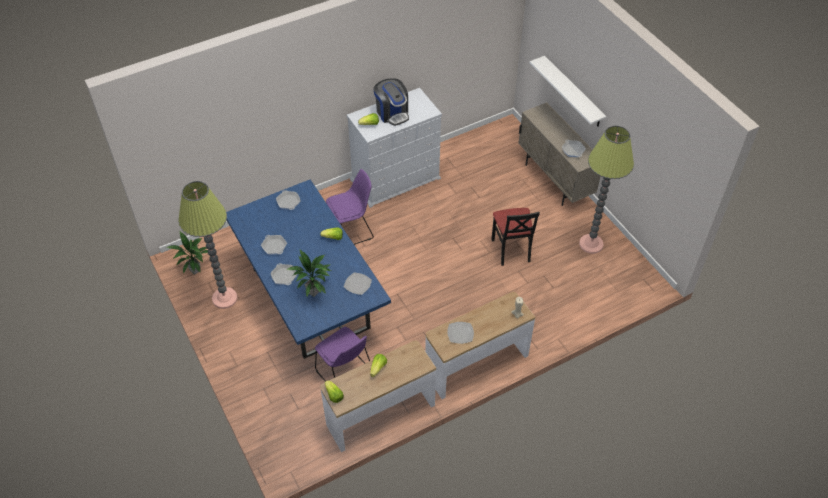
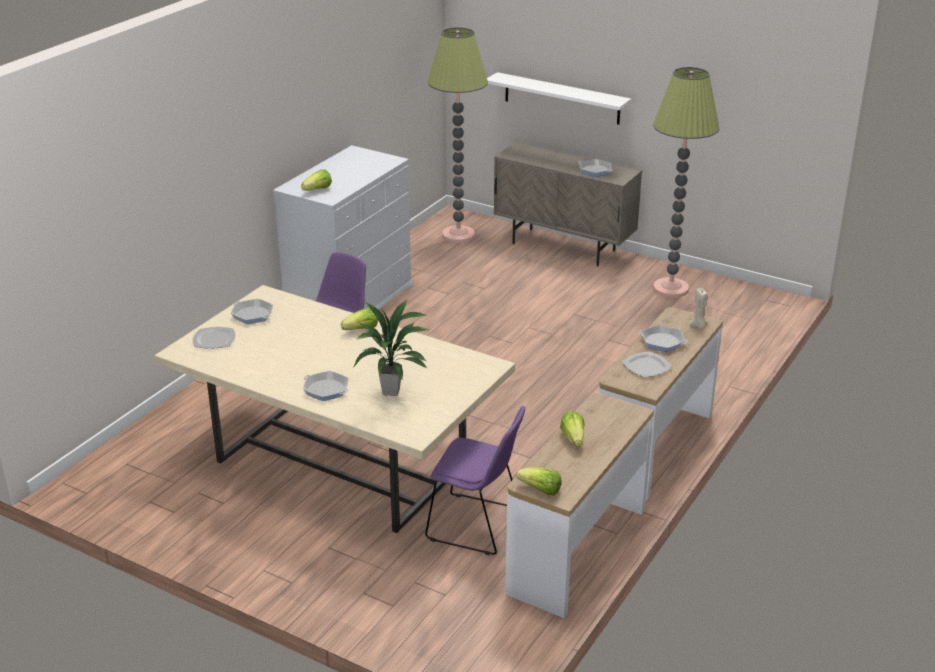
camera: 30 degrees left, 20 degrees down
potted plant [166,232,208,275] -> none
floor lamp [178,181,238,309] -> floor lamp moved to [428,27,488,243]
blue dining table [227,180,391,359] -> beige dining table [155,285,515,533]
frying pan [261,235,287,255] -> frying pan moved to [639,325,688,352]
plate [344,272,372,295] -> plate moved to [193,327,236,349]
coffee machine [373,78,409,126] -> none
black chair [491,208,540,266] -> none

